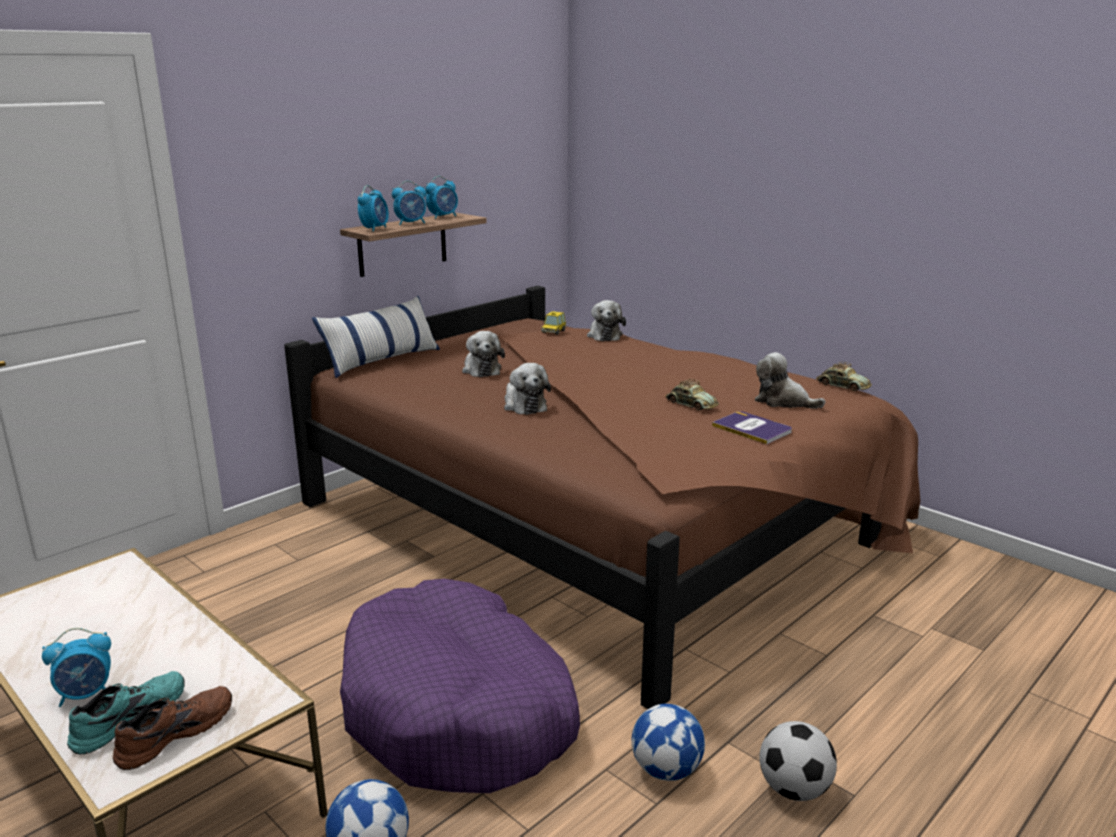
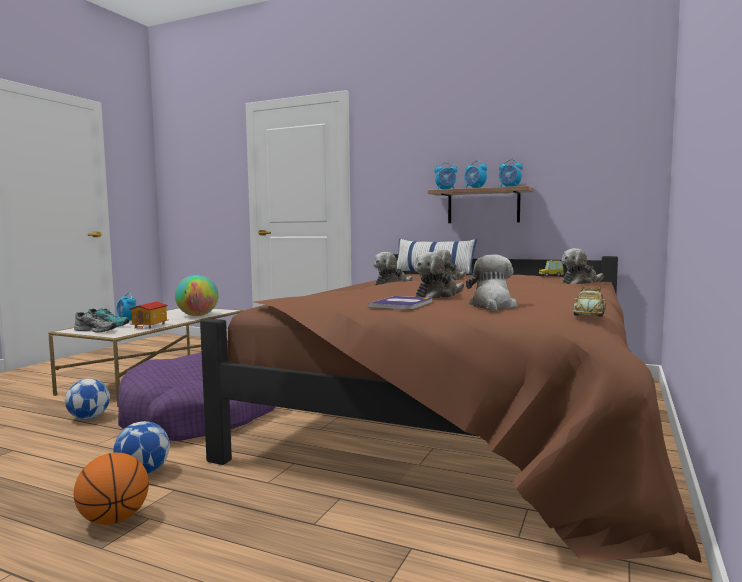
camera: 70 degrees right, 15 degrees down
brown shoe [113,686,232,770] -> grey shoe [74,312,117,333]
toy car [665,379,719,410] -> plush toy [414,252,464,299]
football [760,721,837,801] -> basketball [74,453,149,525]
none -> toy house [129,301,169,329]
none -> globe [175,275,218,316]

